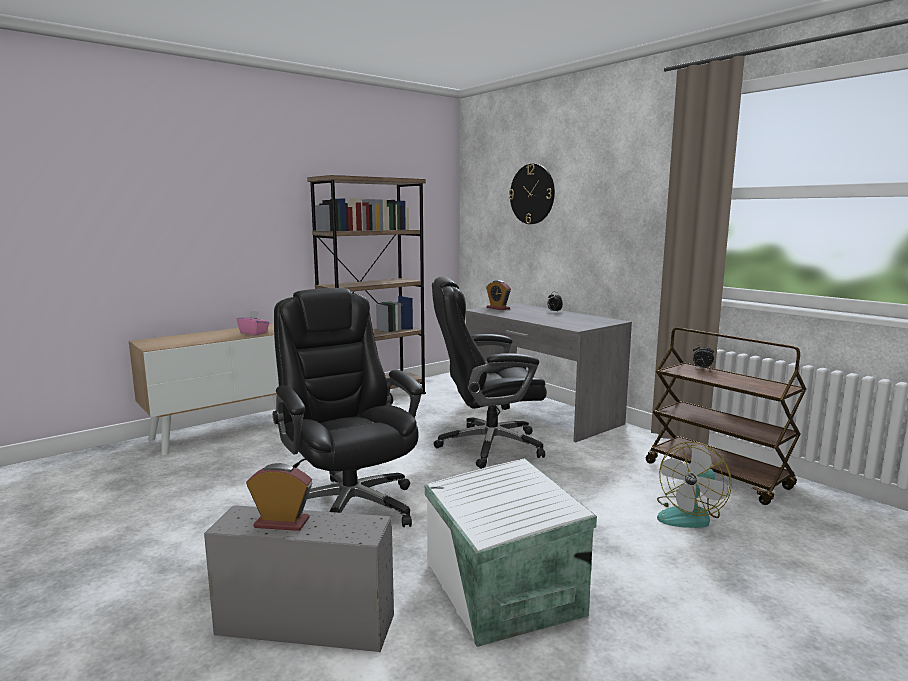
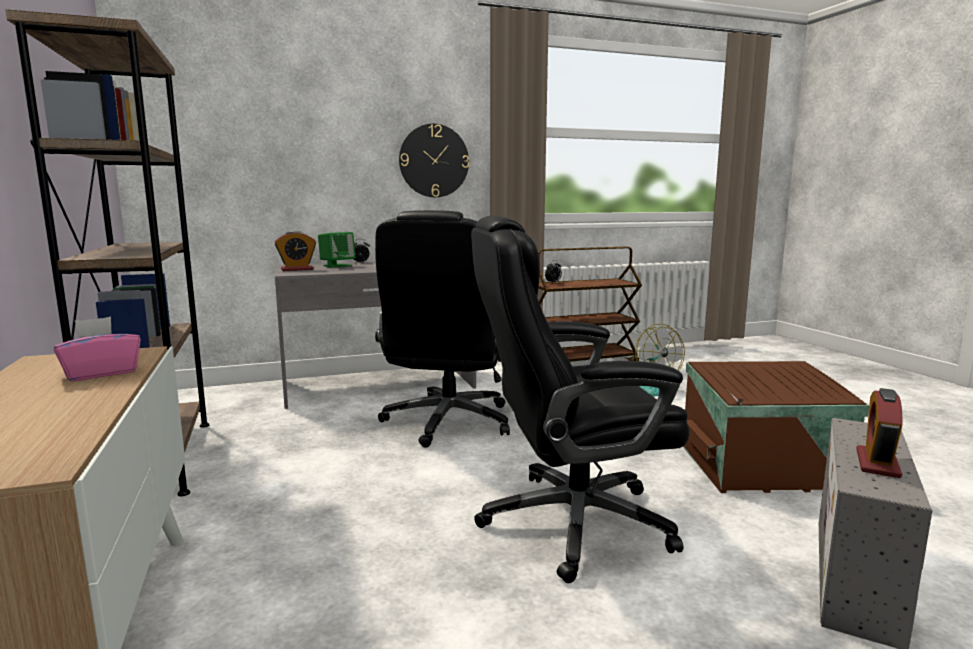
camera: 70 degrees left, 0 degrees up
white storage box [425,459,597,647] -> brown storage box [683,361,869,493]
wall clock [509,164,555,224] -> wall clock moved to [399,124,469,197]
none -> green speaker [318,232,355,268]

